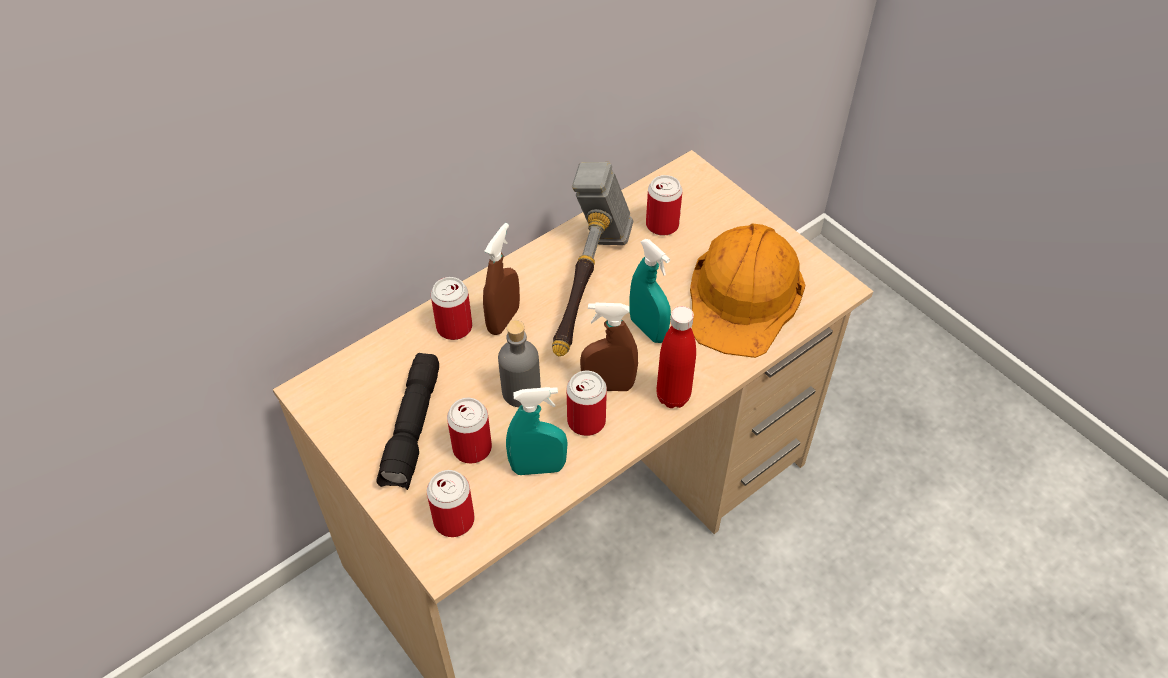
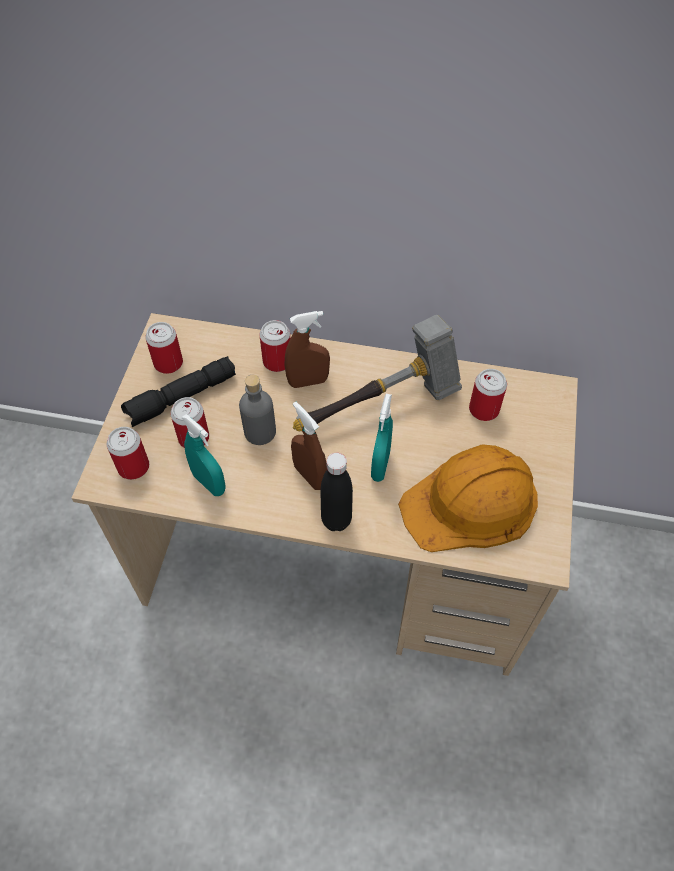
camera: 50 degrees right, 5 degrees up
can [567,371,607,436] -> can moved to [145,322,183,374]
red bottle [656,306,696,408] -> black bottle [320,453,353,531]

